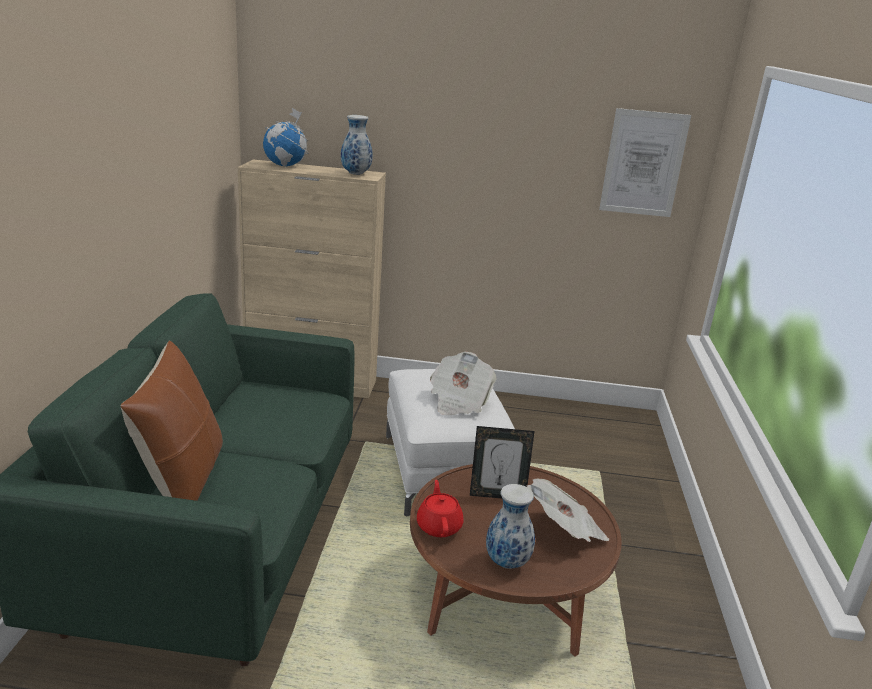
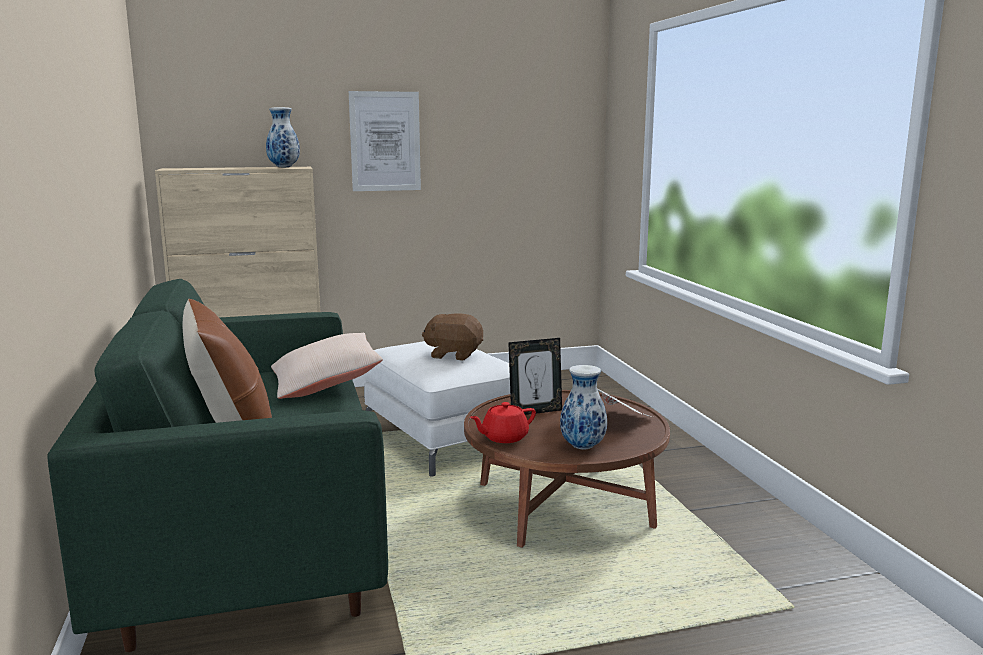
camera: 20 degrees left, 10 degrees down
globe [263,108,309,167] -> none
red teapot [417,480,463,537] -> red teapot turned 90 degrees counterclockwise [470,402,536,443]
newspaper [430,352,497,415] -> brown plush toy [422,313,483,361]
picture [599,108,691,217] -> picture moved to [349,91,421,191]
none -> beige pillow [271,333,383,399]

